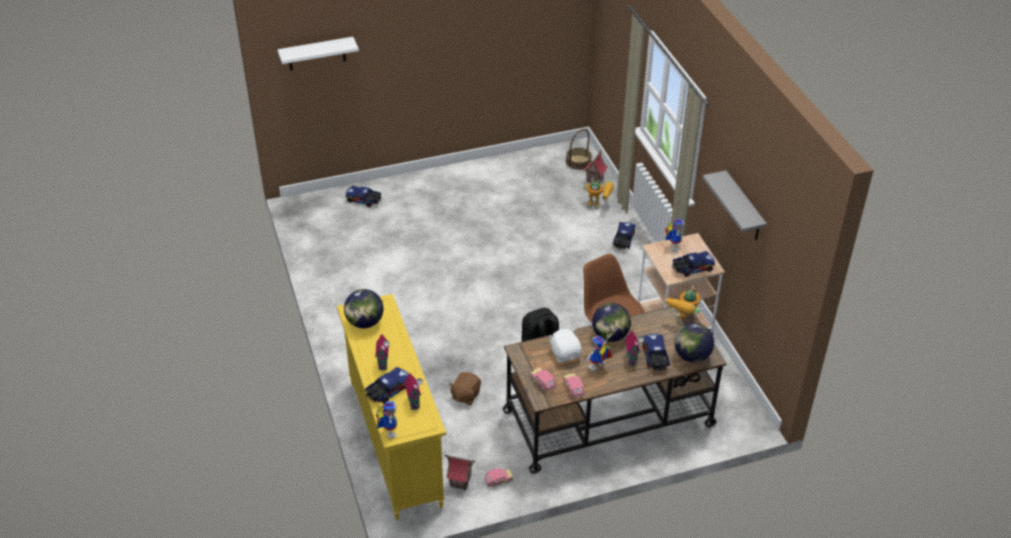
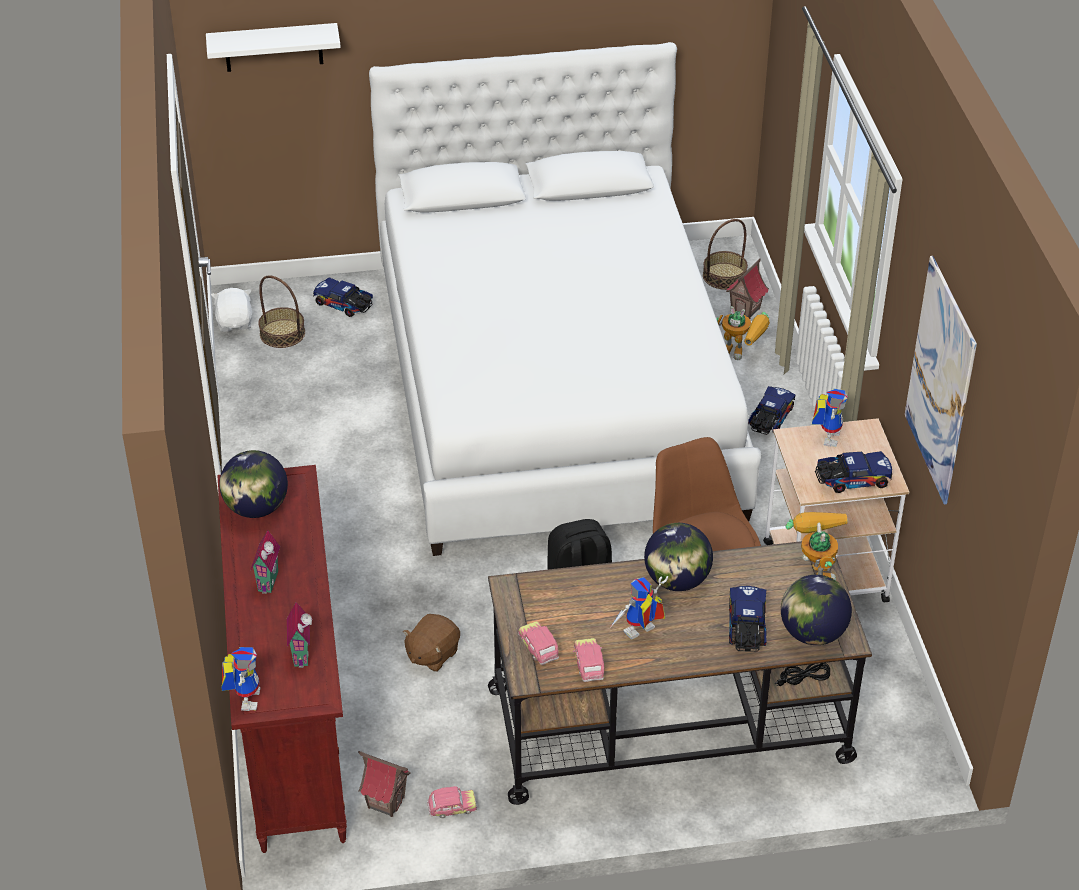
camera: 10 degrees right, 0 degrees up
yellow dresser [337,294,446,520] -> red dresser [217,465,347,853]
toy truck [365,367,409,404] -> none
white plush toy [549,329,582,363] -> white plush toy moved to [211,288,252,332]
toy house [625,331,644,366] -> none
toy robot [665,286,700,319] -> toy robot turned 135 degrees clockwise [786,512,848,580]
grey shelf [703,170,767,240] -> picture [905,256,977,505]
none -> basket [258,275,305,348]
none -> white bed [369,42,761,556]

